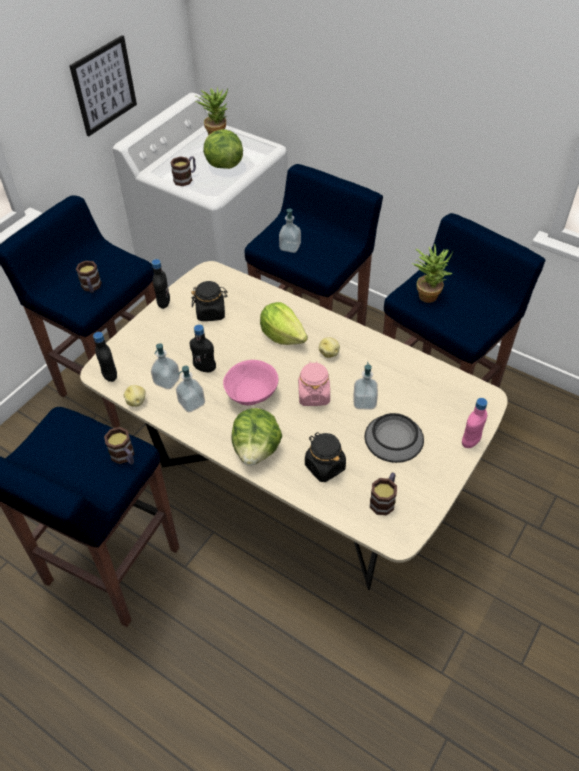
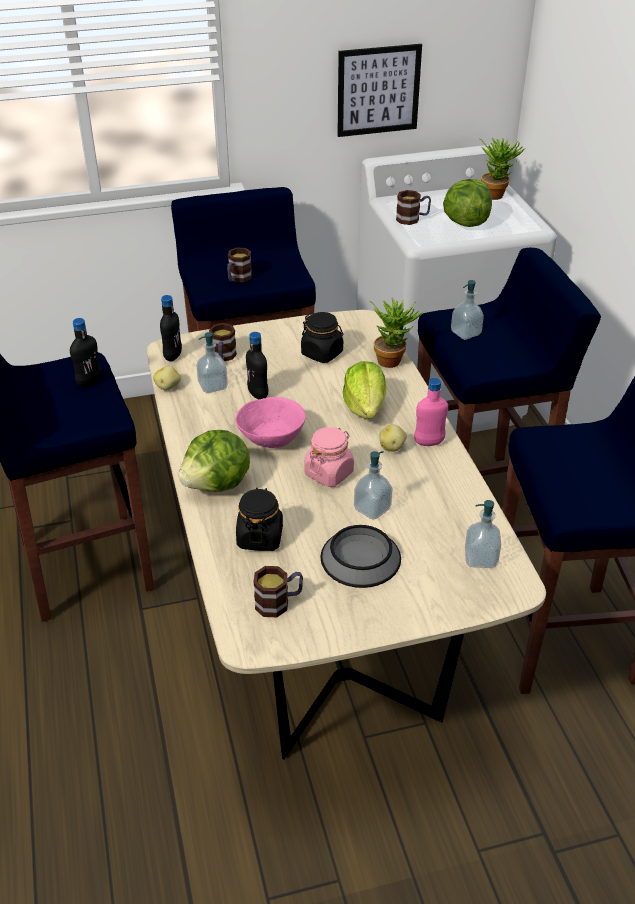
camera: 40 degrees right, 10 degrees down
mug [104,427,135,465] -> mug moved to [209,323,237,361]
black bottle [152,259,170,309] -> black bottle moved to [70,318,102,387]
soap dispenser [176,366,205,412] -> soap dispenser moved to [465,500,501,568]
potted plant [411,244,453,303] -> potted plant moved to [369,298,423,368]
pink bottle [462,398,487,448] -> pink bottle moved to [414,378,448,446]

